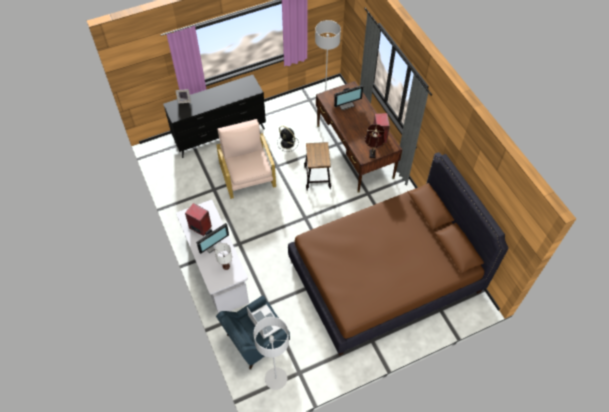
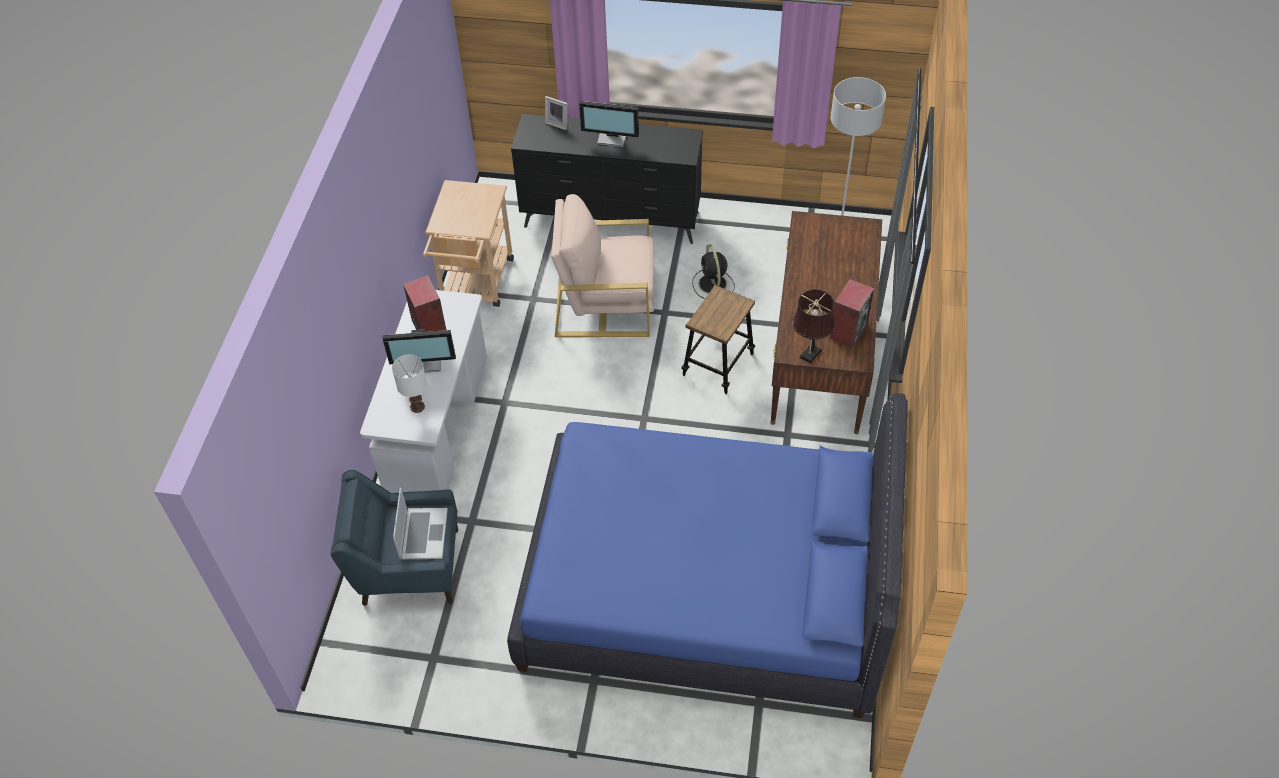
camera: 35 degrees right, 5 degrees down
beige armchair [216,119,276,199] -> beige armchair turned 105 degrees counterclockwise [551,194,655,337]
grey floor lamp [253,317,289,390] -> none
brown bed [288,152,509,356] -> blue bed [507,393,908,718]
monitor [334,85,363,110] -> monitor moved to [579,101,639,147]
none -> beige cart [423,180,514,307]

